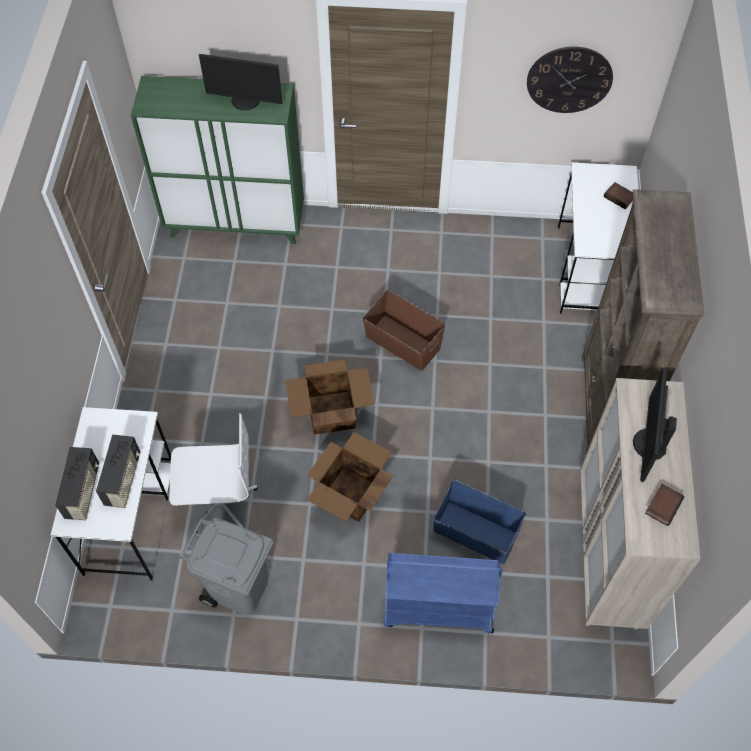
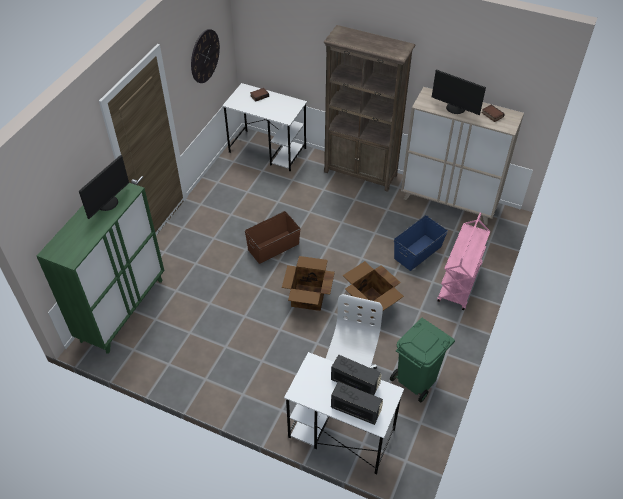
camera: 70 degrees left, 10 degrees down
grey trash can [180,518,273,615] -> green trash can [390,317,455,402]
blue cart [384,553,502,634] -> pink cart [437,213,490,310]

